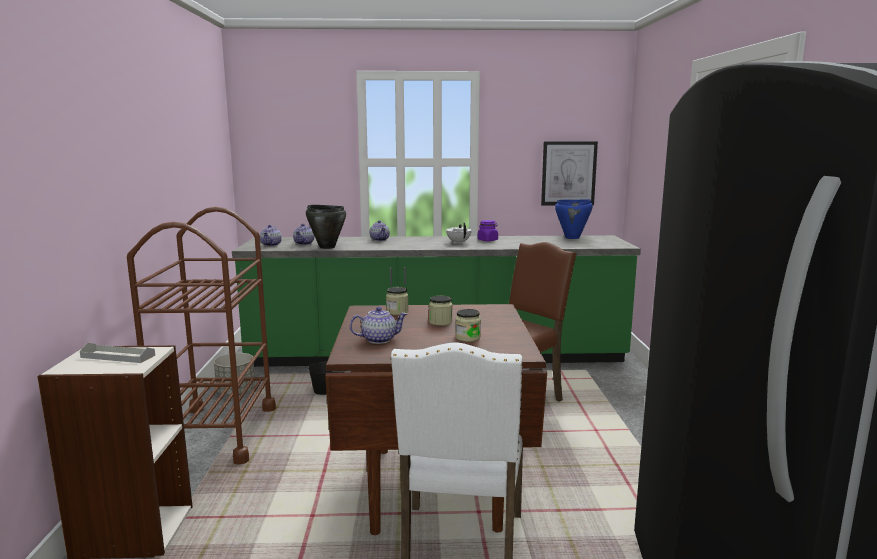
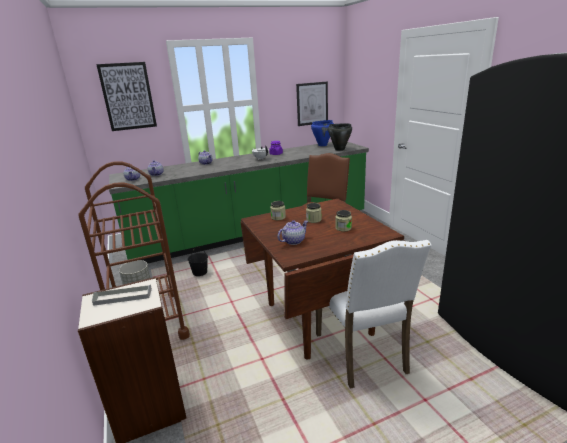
camera: 20 degrees left, 10 degrees up
black cooking pot [306,205,346,249] -> black cooking pot moved to [328,123,352,151]
none -> picture [96,62,157,131]

